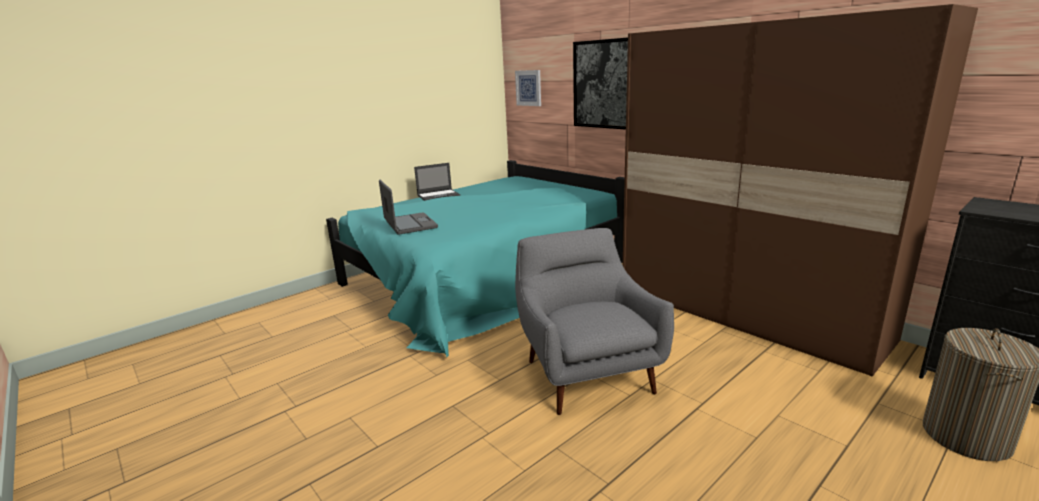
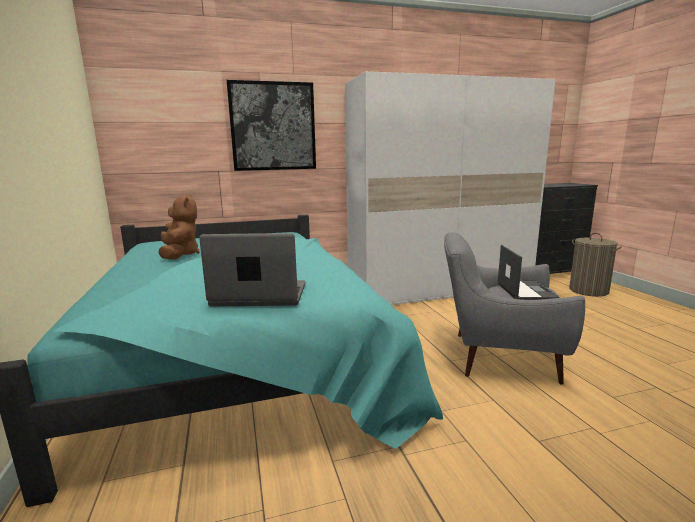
camera: 65 degrees left, 5 degrees down
laptop [414,163,460,201] -> laptop moved to [497,245,560,300]
picture [515,70,541,106] -> none
brown wardrobe [623,4,978,376] -> white wardrobe [345,71,556,305]
none -> brown plush toy [158,194,200,260]

